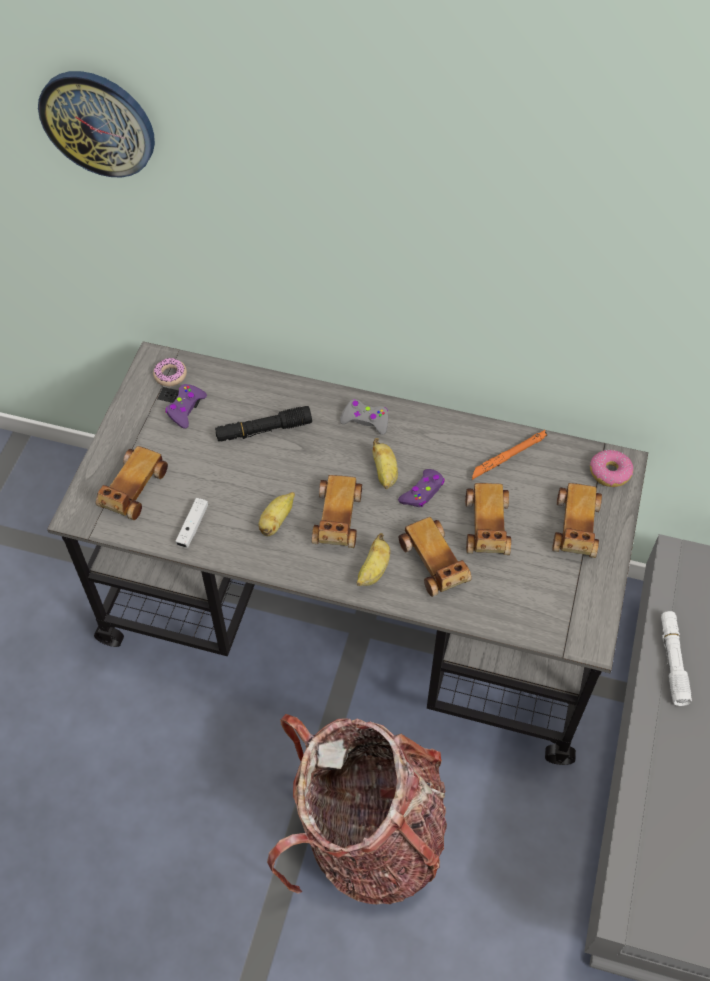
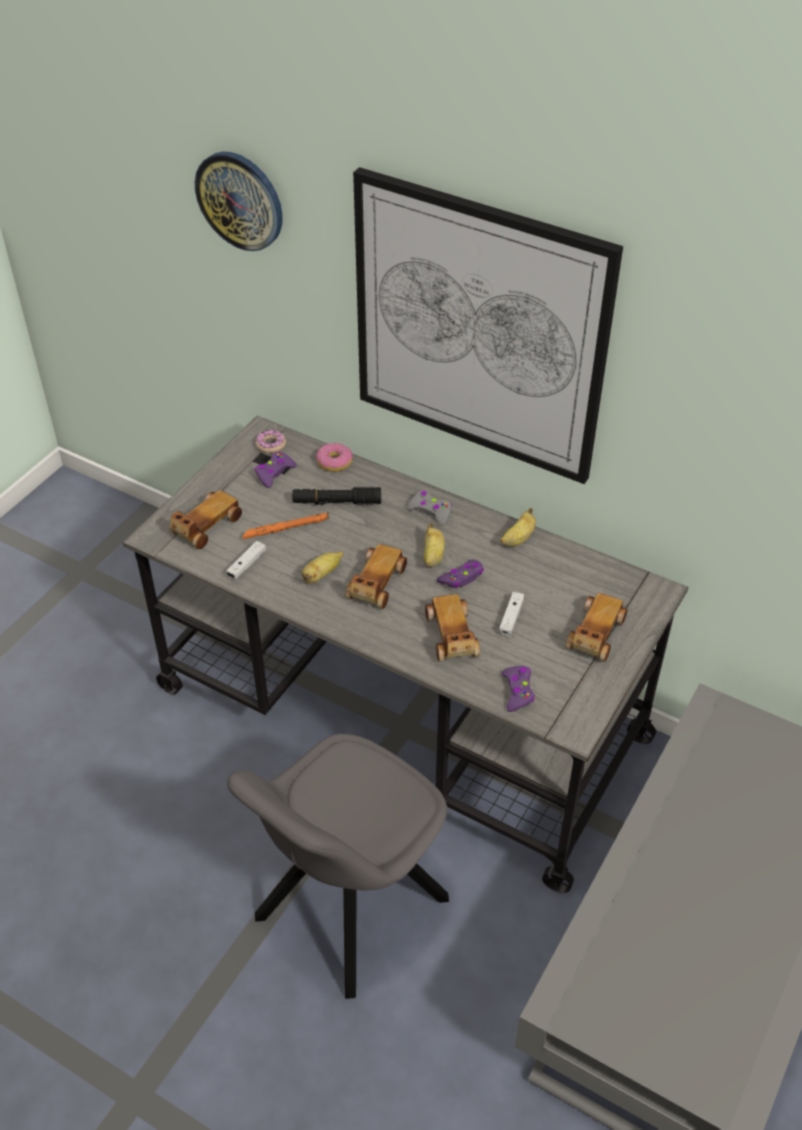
camera: 15 degrees right, 10 degrees down
backpack [267,714,447,904] -> grey chair [227,734,449,999]
banana [356,533,390,586] -> banana moved to [500,508,536,547]
toy car [465,483,511,555] -> white game controller [499,592,524,637]
orange flashlight [472,430,547,480] -> orange flashlight moved to [243,513,329,539]
donut [590,450,633,487] -> donut moved to [316,443,353,472]
white flashlight [661,611,692,706] -> none
none -> picture [353,167,623,484]
none -> purple game controller [501,666,535,712]

